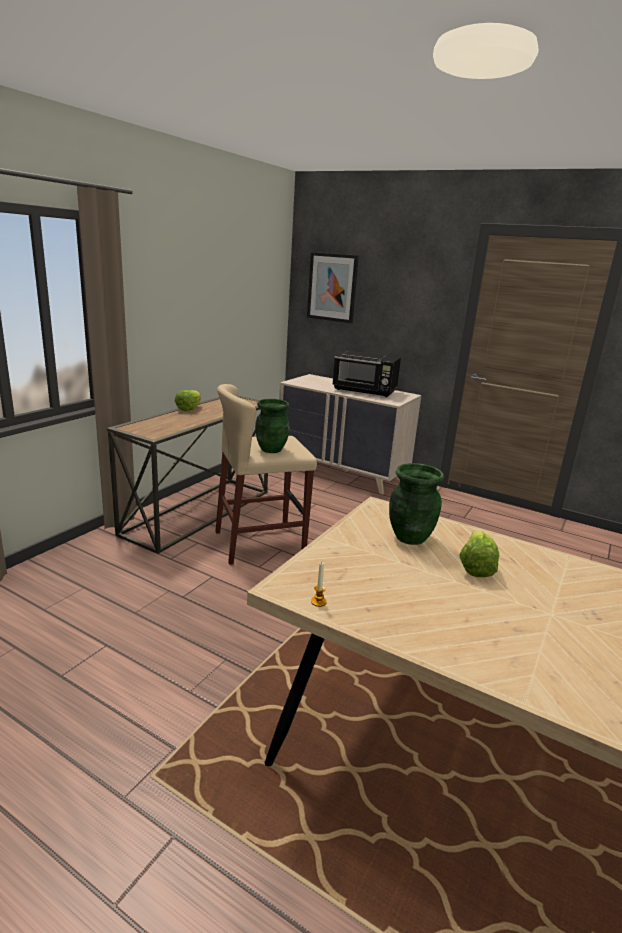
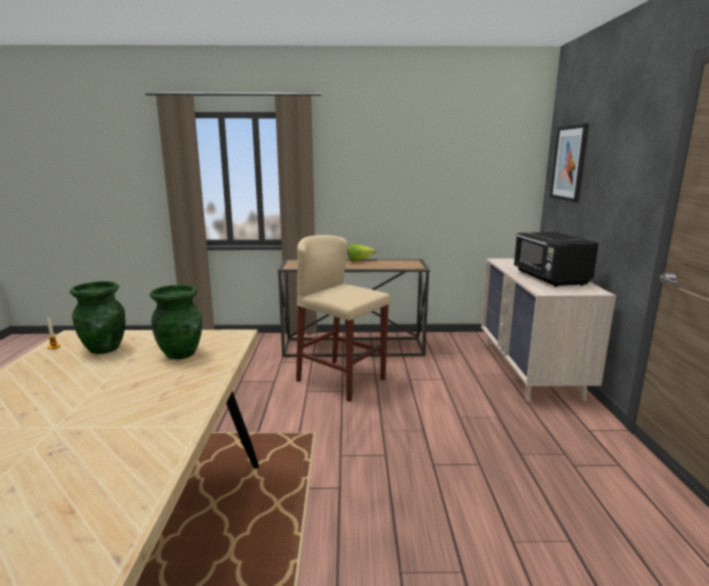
camera: 60 degrees right, 5 degrees down
green vase [255,399,290,453] -> green vase moved to [70,281,125,354]
lettuce [459,530,499,577] -> none

